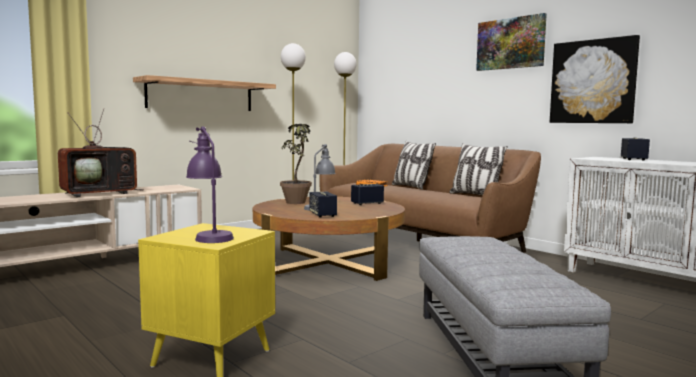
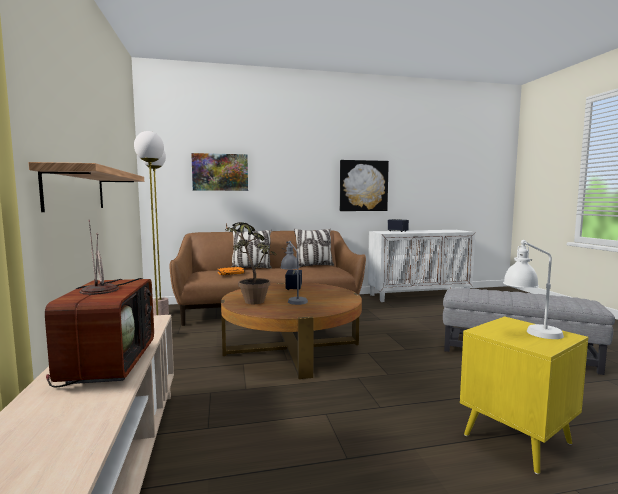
camera: 60 degrees left, 0 degrees up
purple table lamp [186,126,234,243] -> white table lamp [503,240,564,339]
speaker [309,192,337,217] -> none
picture [476,13,547,71] -> picture moved to [191,153,248,191]

